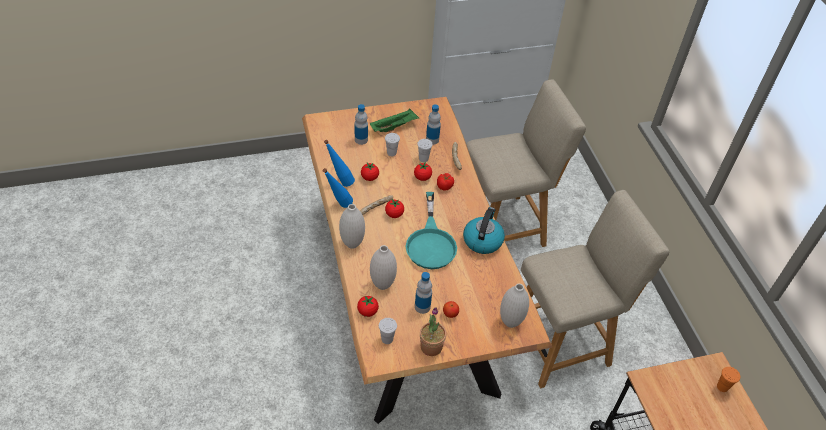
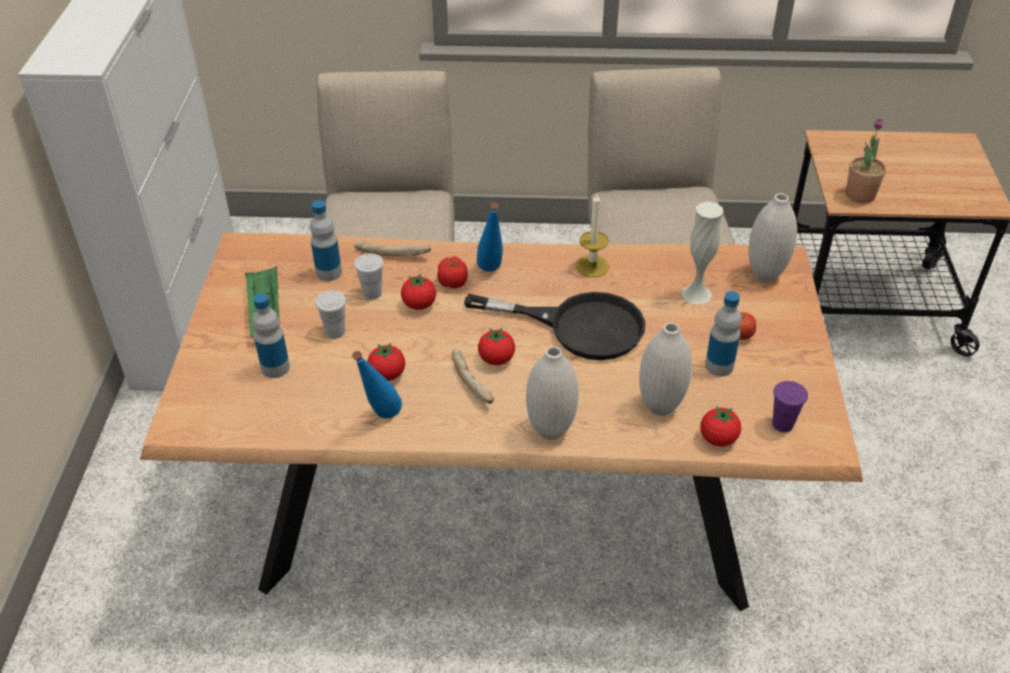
camera: 70 degrees left, 5 degrees down
blue bottle [323,168,353,208] -> blue bottle moved to [477,202,503,272]
white cup [379,318,397,344] -> purple cup [772,381,808,432]
turquoise frying pan [406,192,457,269] -> black frying pan [464,292,645,360]
potted plant [420,307,446,356] -> potted plant moved to [846,118,886,203]
kettle [463,207,505,254] -> candle [576,193,609,277]
orange cup [717,367,740,392] -> none
none -> white vase [681,202,724,304]

